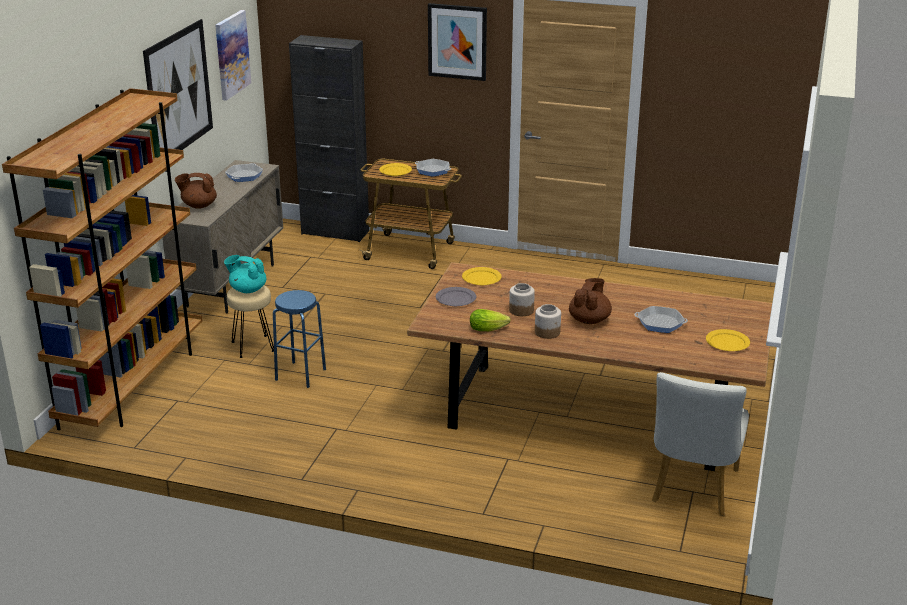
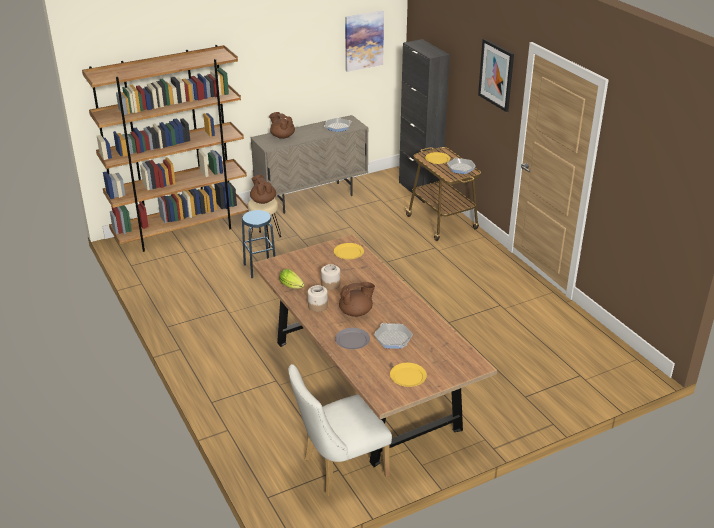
camera: 45 degrees right, 5 degrees up
picture [143,19,213,150] -> none
turquoise teapot [224,255,266,293] -> brown teapot [250,175,276,204]
grey plate [436,287,476,306] -> grey plate moved to [335,328,370,349]

